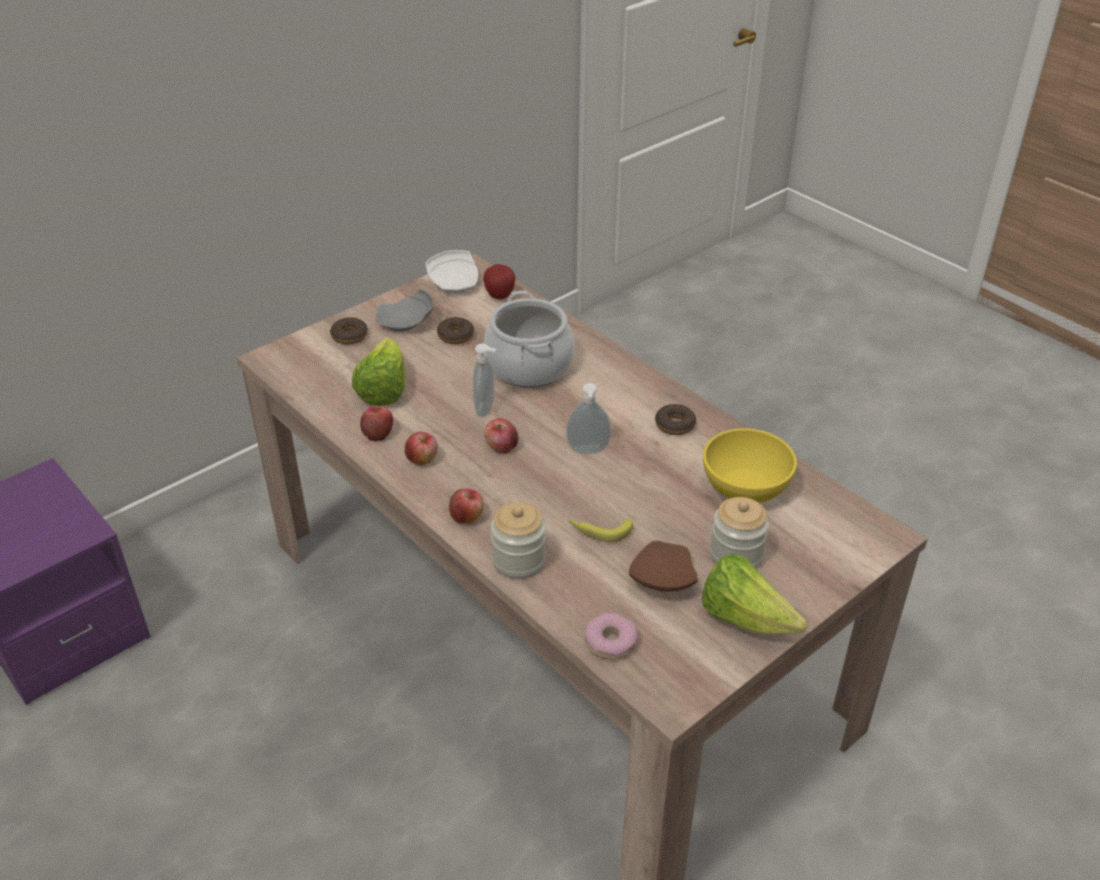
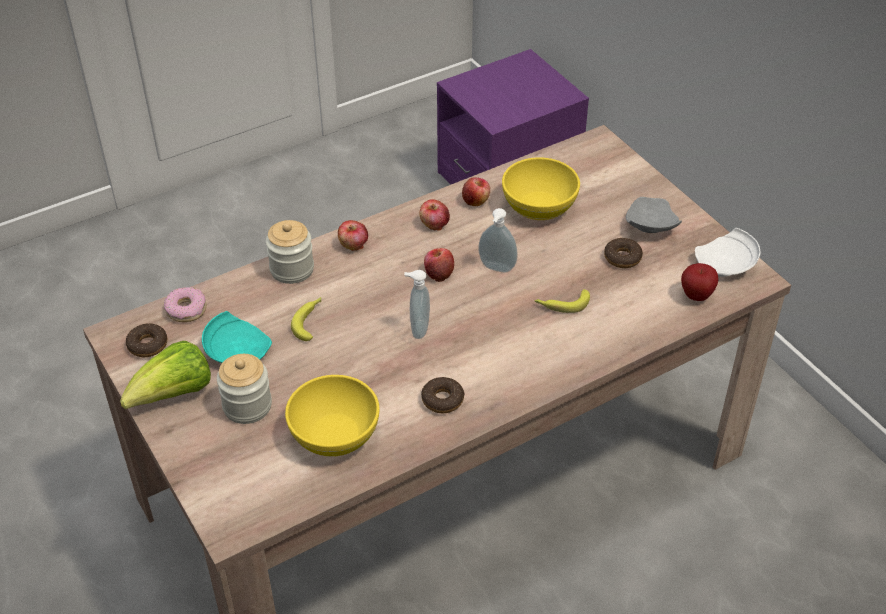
camera: 100 degrees right, 5 degrees up
donut [330,317,368,345] -> donut moved to [126,323,167,357]
lettuce [352,337,406,406] -> yellow bowl [502,157,580,220]
cooking pot [483,291,575,387] -> banana [535,289,590,313]
brown plate [629,541,697,592] -> turquoise plate [202,311,272,363]

